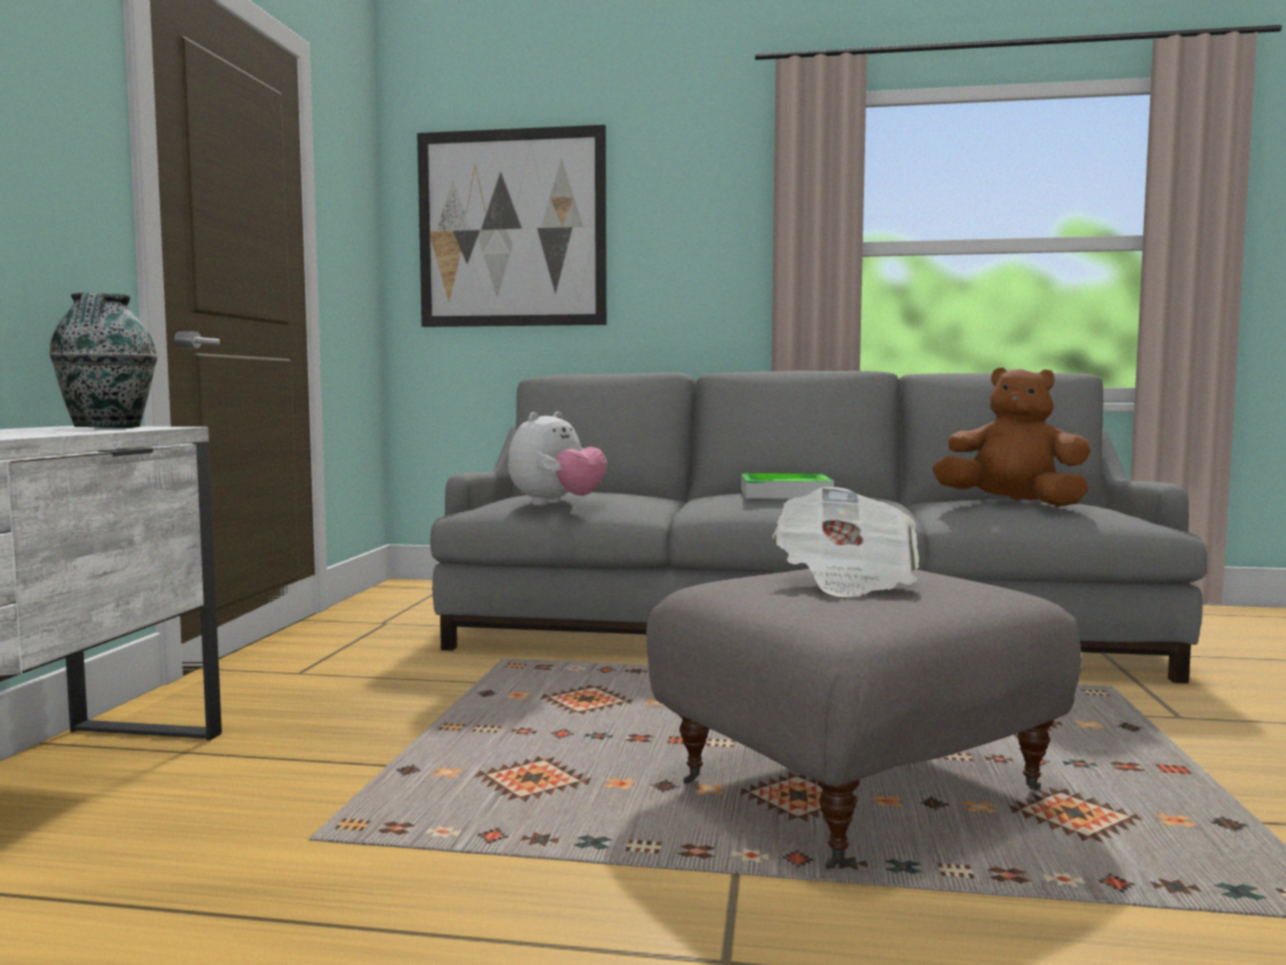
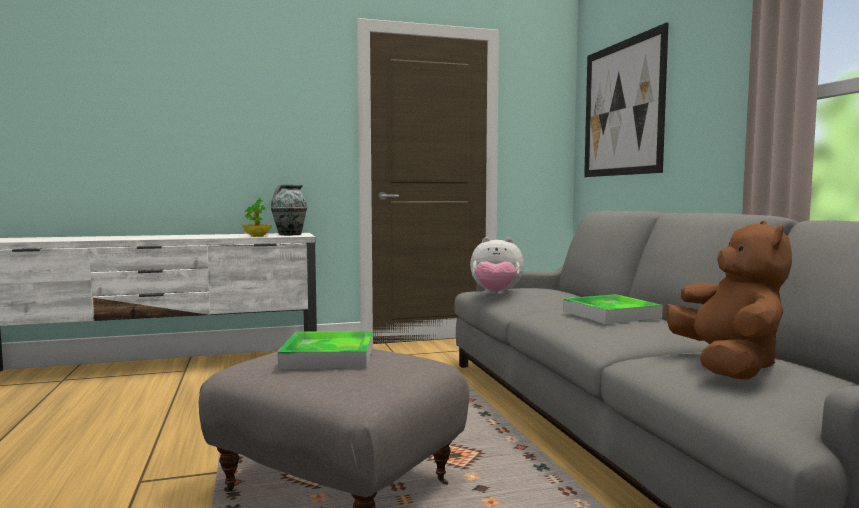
camera: 65 degrees right, 0 degrees up
newspaper [773,487,919,597] -> tray [278,331,373,369]
none -> potted plant [243,198,272,237]

